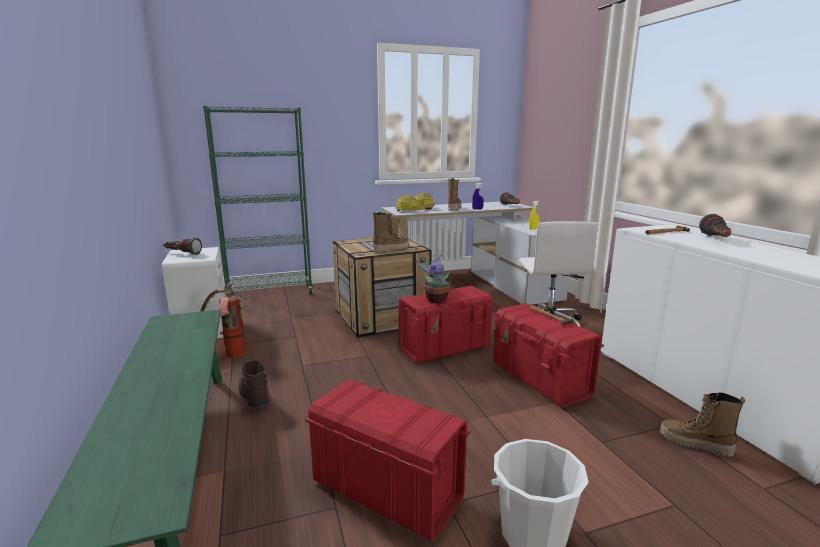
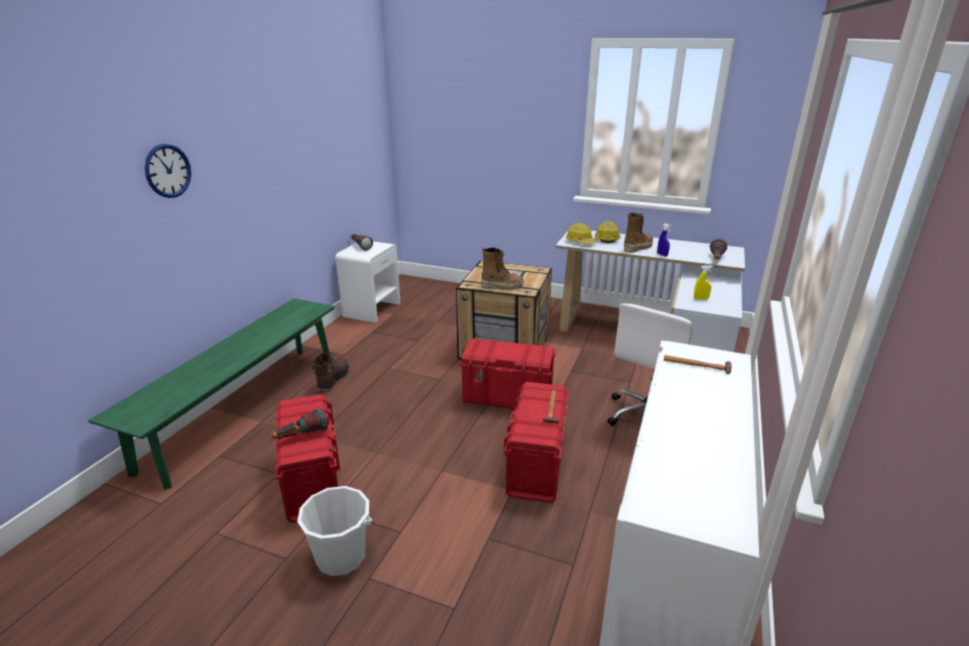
camera: 40 degrees right, 10 degrees up
fire extinguisher [201,283,247,358] -> none
green bookcase [203,106,313,295] -> none
potted plant [416,255,451,303] -> none
boot [660,392,745,457] -> none
flashlight [699,214,731,237] -> flashlight moved to [272,407,328,439]
none -> wall clock [145,144,191,198]

